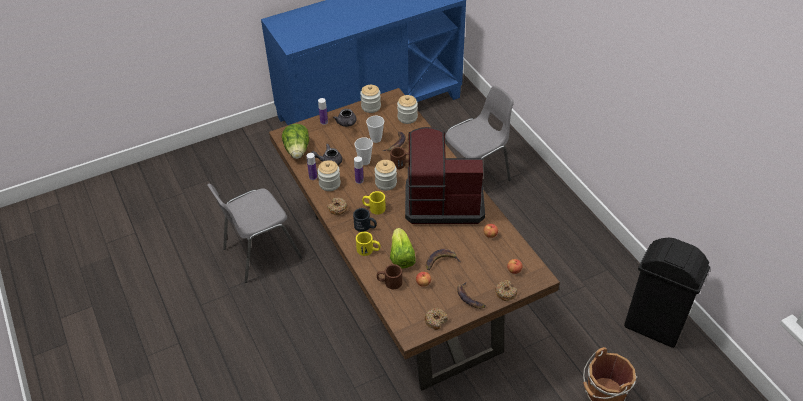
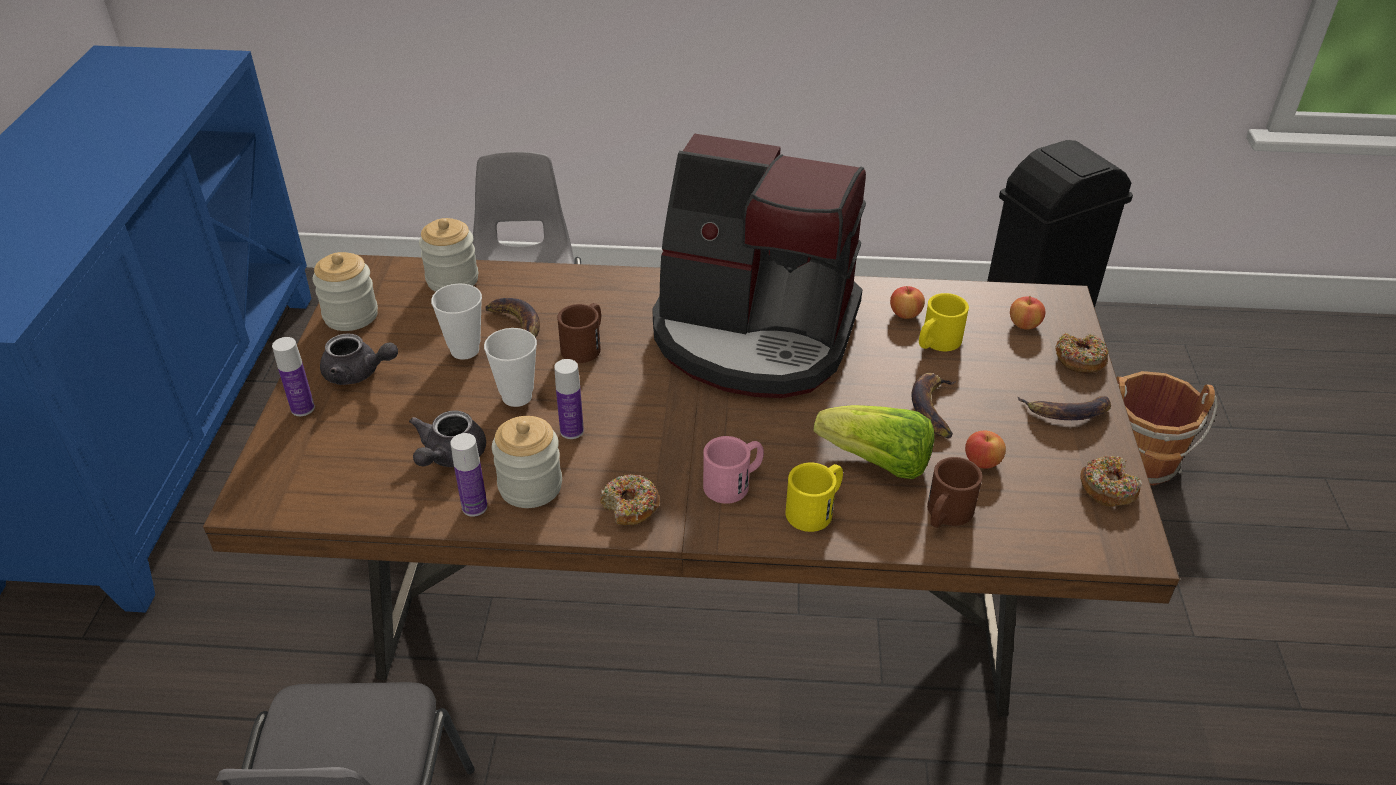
camera: 60 degrees left, 5 degrees down
lettuce [282,124,309,159] -> none
black mug [353,208,377,232] -> pink mug [703,436,764,504]
yellow mug [362,191,386,215] -> yellow mug moved to [919,293,969,351]
jar [374,160,397,191] -> none
coffee machine [405,127,485,224] -> coffee machine turned 105 degrees counterclockwise [652,133,866,398]

